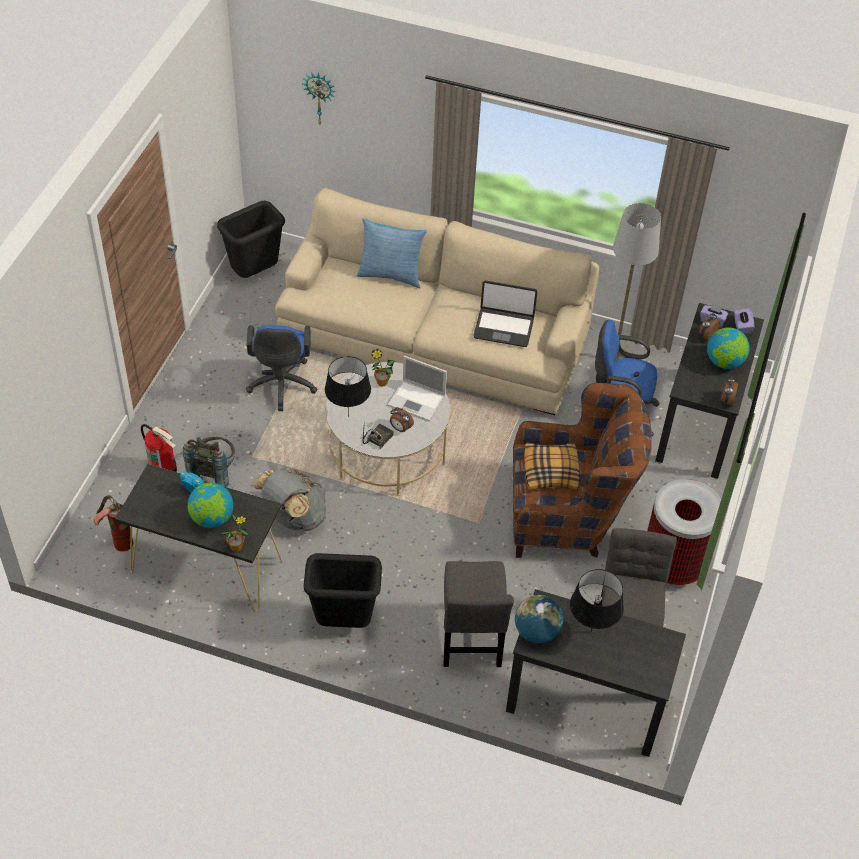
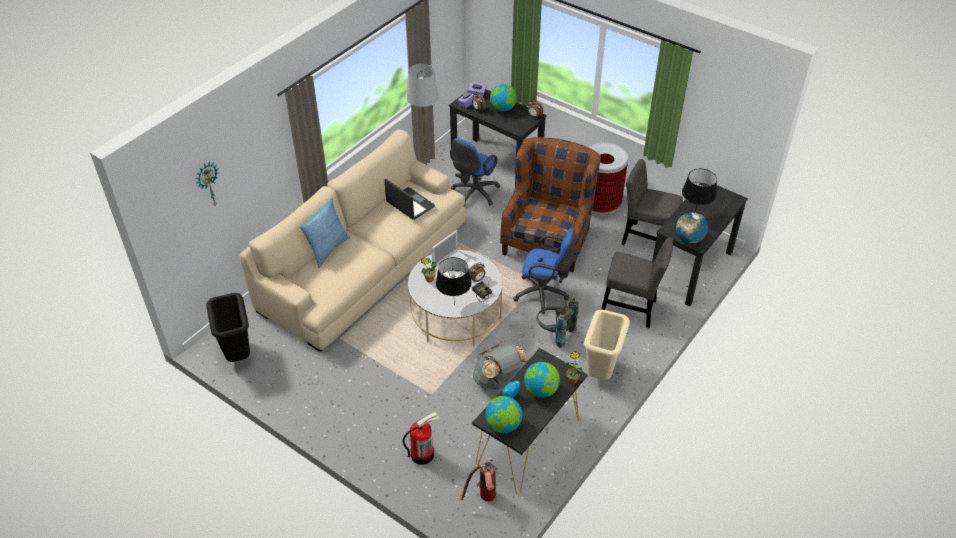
camera: 70 degrees left, 5 degrees down
grey backpack [183,437,235,488] -> grey backpack moved to [536,298,579,347]
blue office chair [246,325,317,411] -> blue office chair moved to [513,229,575,314]
black trash can [304,553,382,628] -> beige trash can [584,309,630,380]
laptop [473,280,537,347] -> laptop turned 75 degrees counterclockwise [384,179,435,220]
pillow [524,443,580,490] -> none
none -> globe [485,396,522,433]

